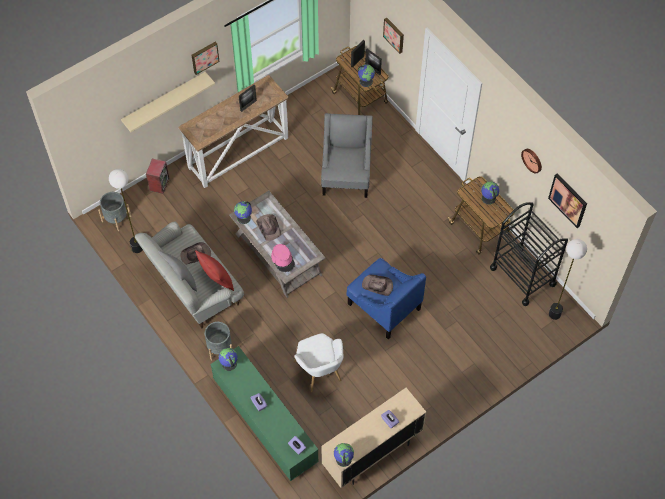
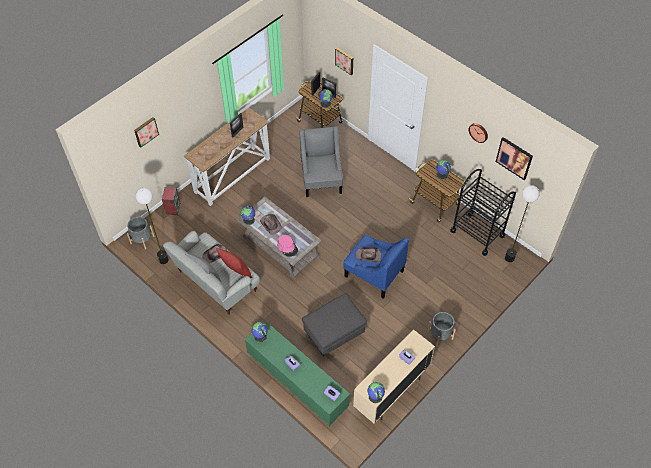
camera: 10 degrees left, 5 degrees down
beige shelf [121,72,215,132] -> none
picture [192,42,220,75] -> picture moved to [134,117,159,148]
grey planter [205,322,232,360] -> grey planter moved to [428,312,456,346]
white armchair [294,333,343,392] -> grey ottoman [302,293,367,356]

